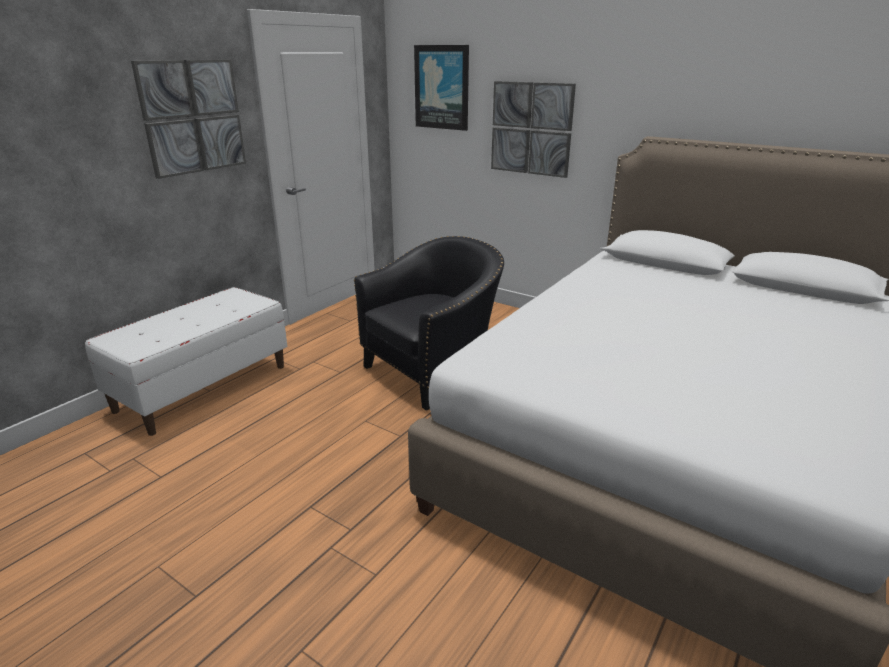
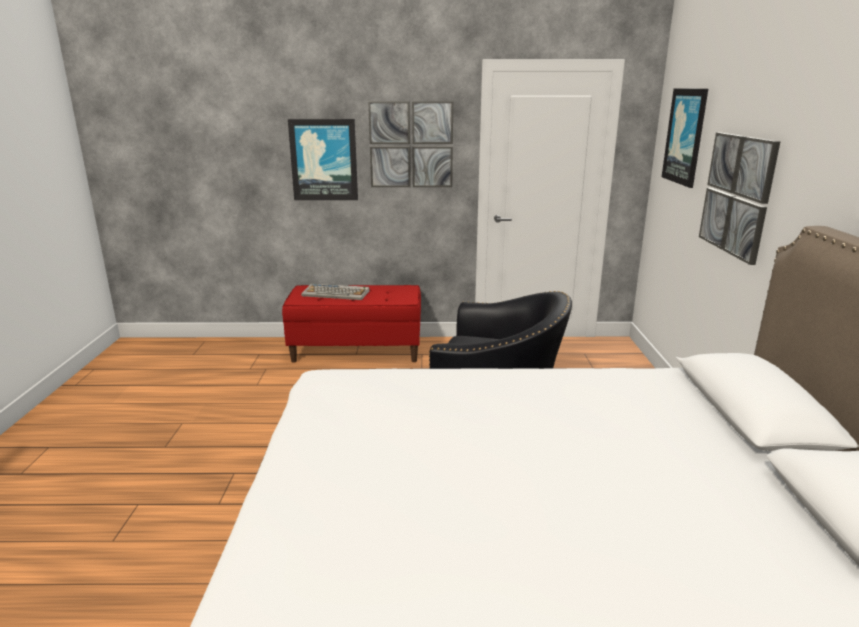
camera: 55 degrees right, 5 degrees down
white bench [85,287,287,436] -> red bench [282,285,421,363]
none -> picture [288,119,358,200]
none -> keyboard [301,283,370,300]

